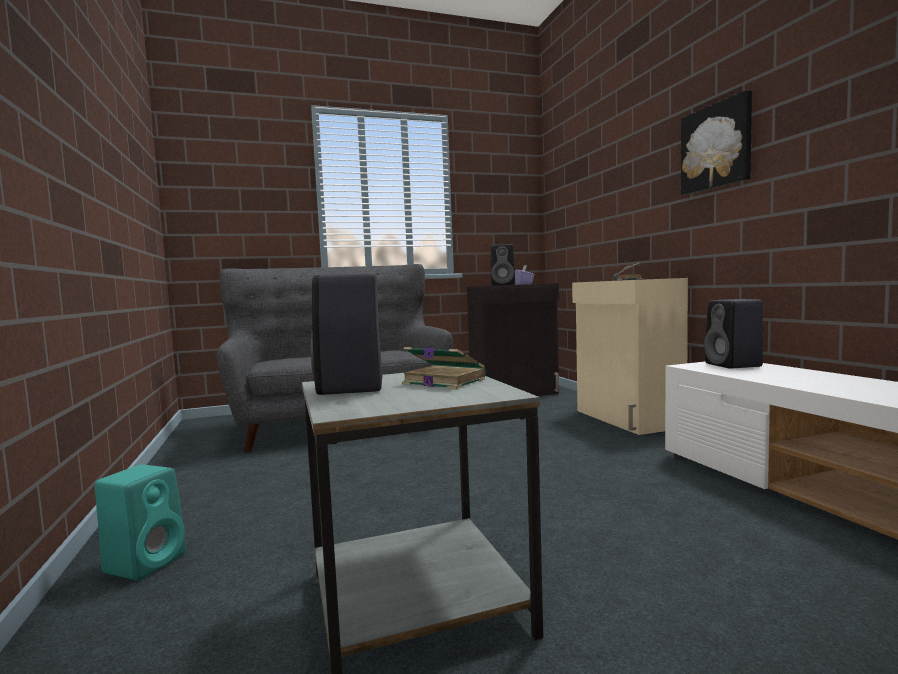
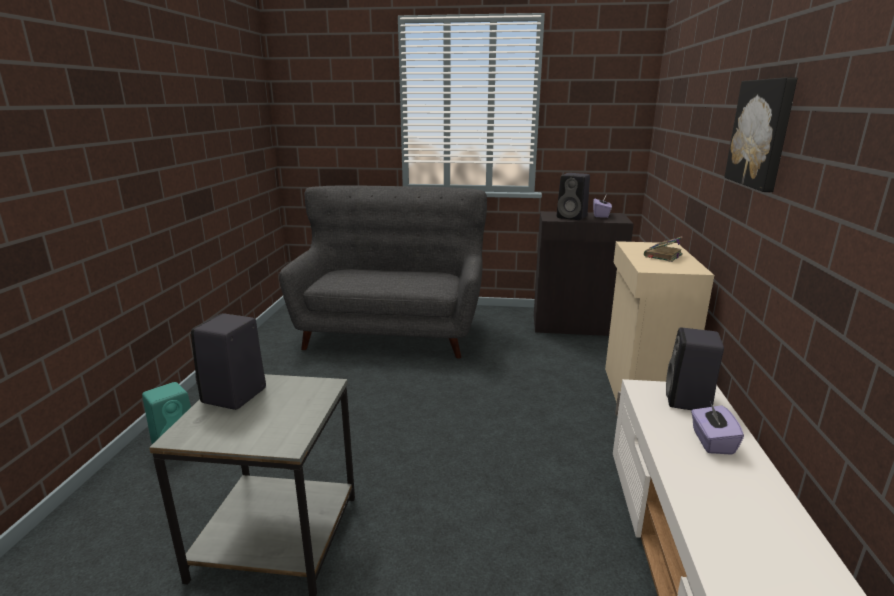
camera: 25 degrees right, 15 degrees up
book [402,347,486,389] -> none
none -> purple tissue box [691,401,744,455]

